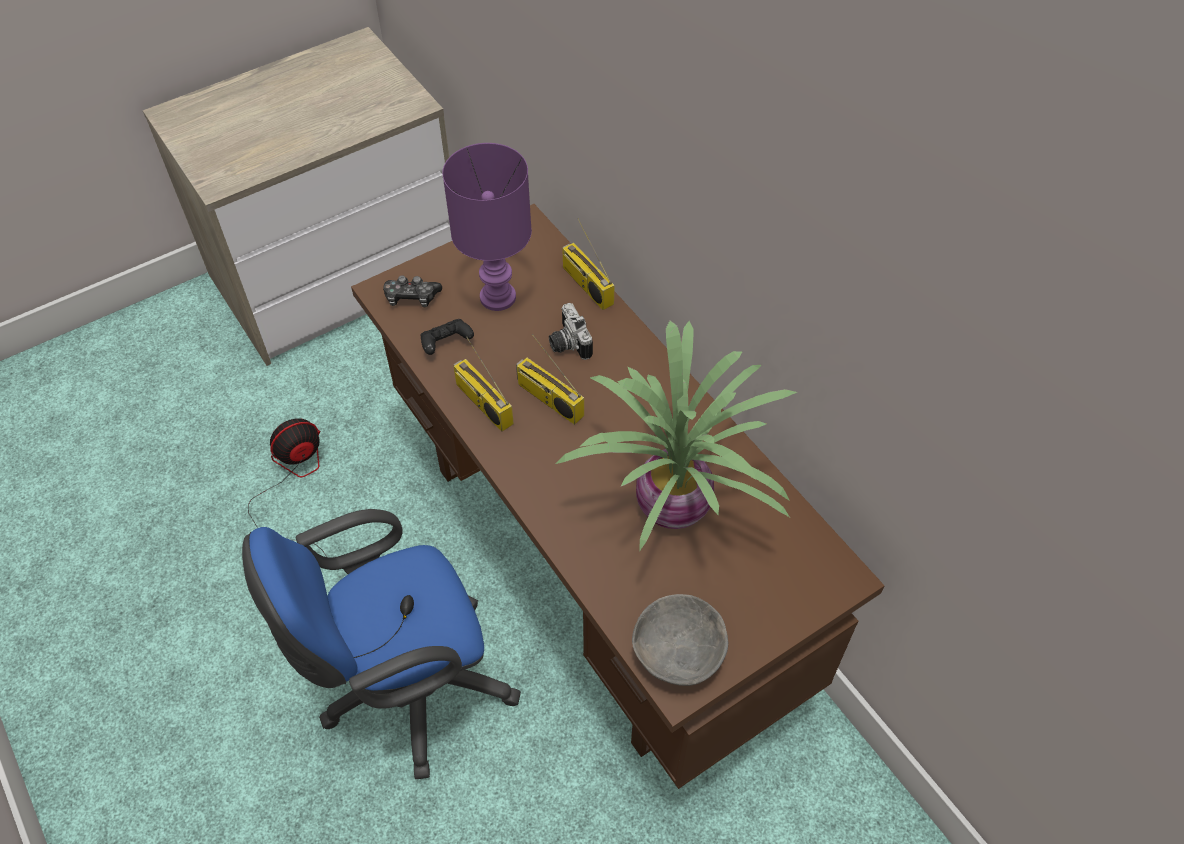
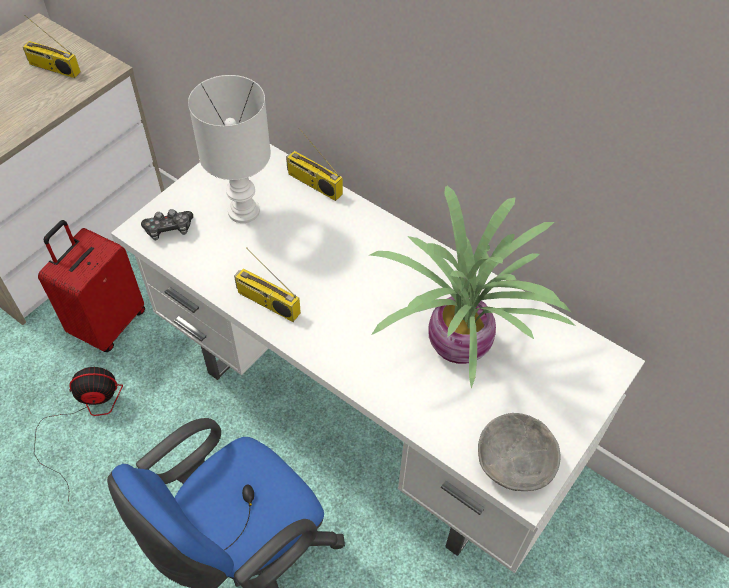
camera: 20 degrees left, 0 degrees up
fan [248,418,327,557] -> fan turned 45 degrees clockwise [34,367,123,502]
brown desk [351,204,885,789] -> white desk [111,144,645,573]
black game controller [420,319,474,355] -> none
purple table lamp [442,143,532,311] -> white table lamp [188,75,271,223]
radio [516,334,584,425] -> radio moved to [23,15,81,78]
camera [549,303,593,360] -> none
none -> red suitcase [38,220,145,352]

